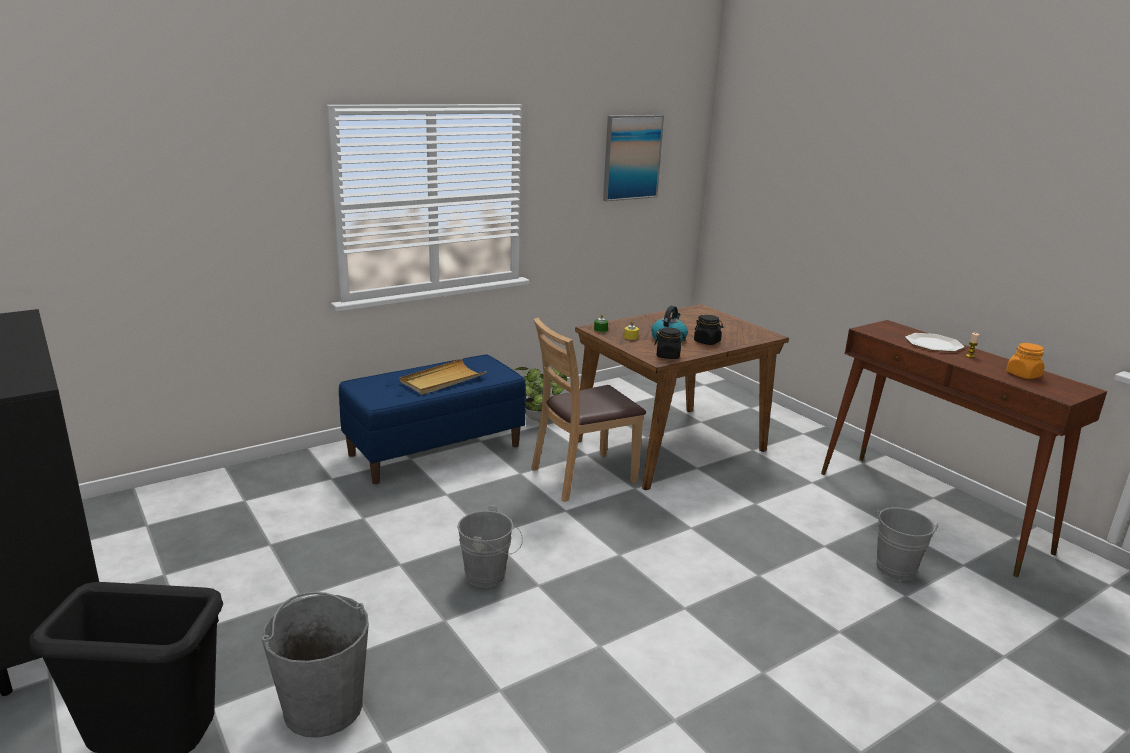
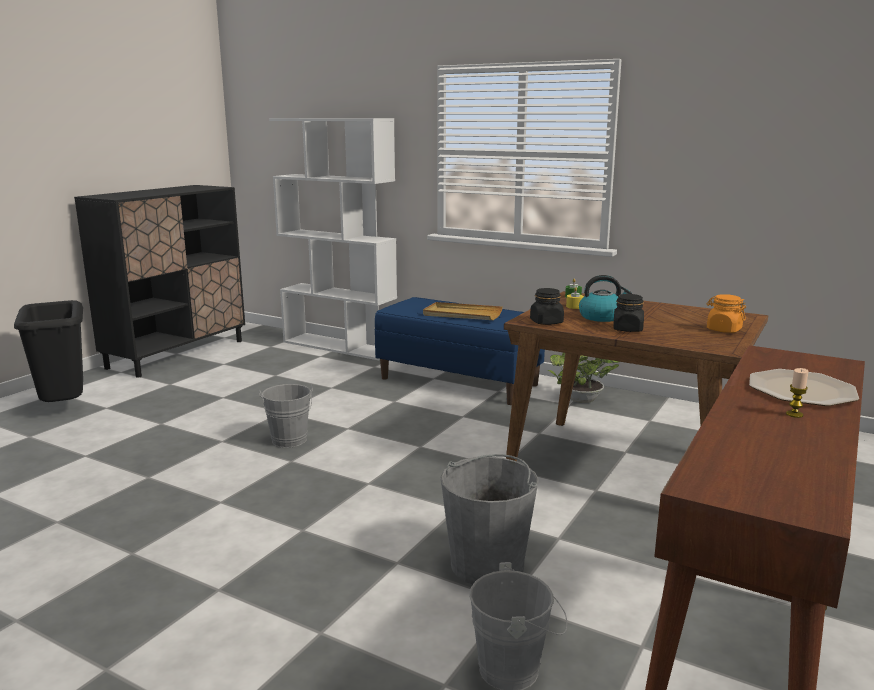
camera: 65 degrees right, 5 degrees down
grey bucket [262,592,369,738] -> grey bucket moved to [441,454,539,585]
brown chair [531,317,646,502] -> none
picture [603,115,664,202] -> none
orange jar [1006,343,1044,379] -> orange jar moved to [707,294,746,333]
none -> white bookcase [269,118,397,360]

